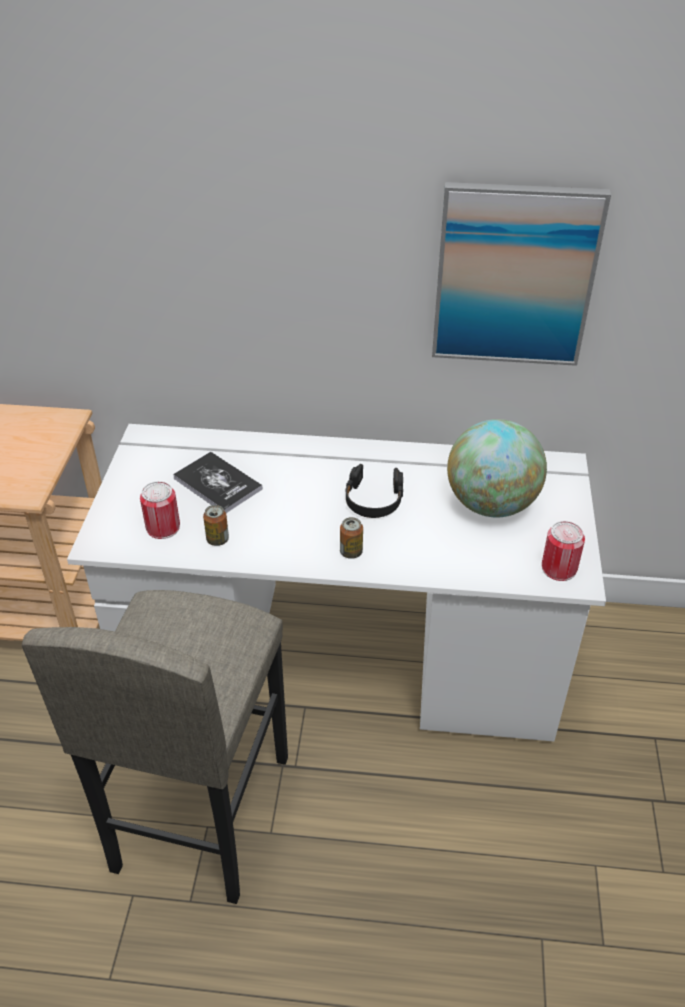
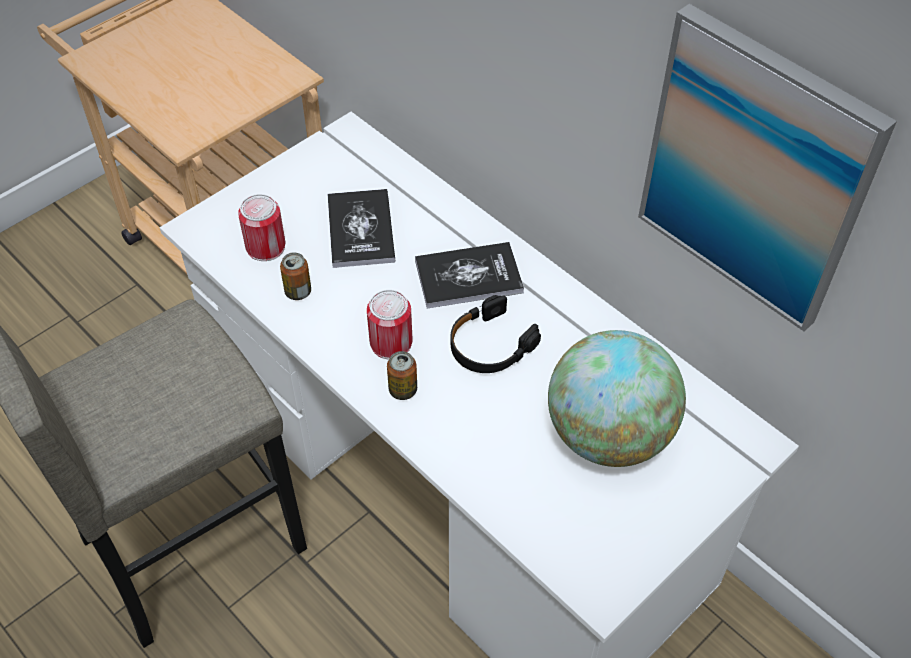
camera: 40 degrees right, 10 degrees up
can [542,521,585,581] -> can moved to [367,290,412,359]
none -> book [415,242,524,308]

